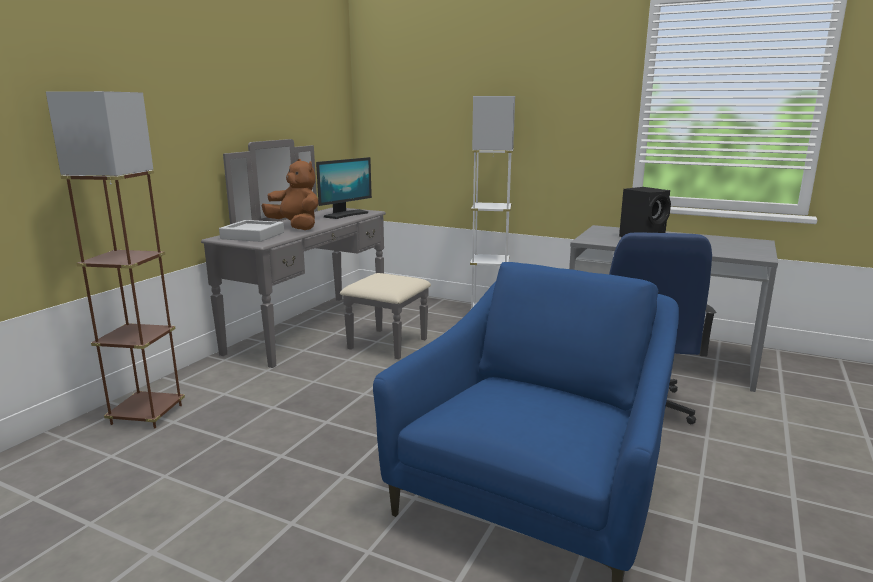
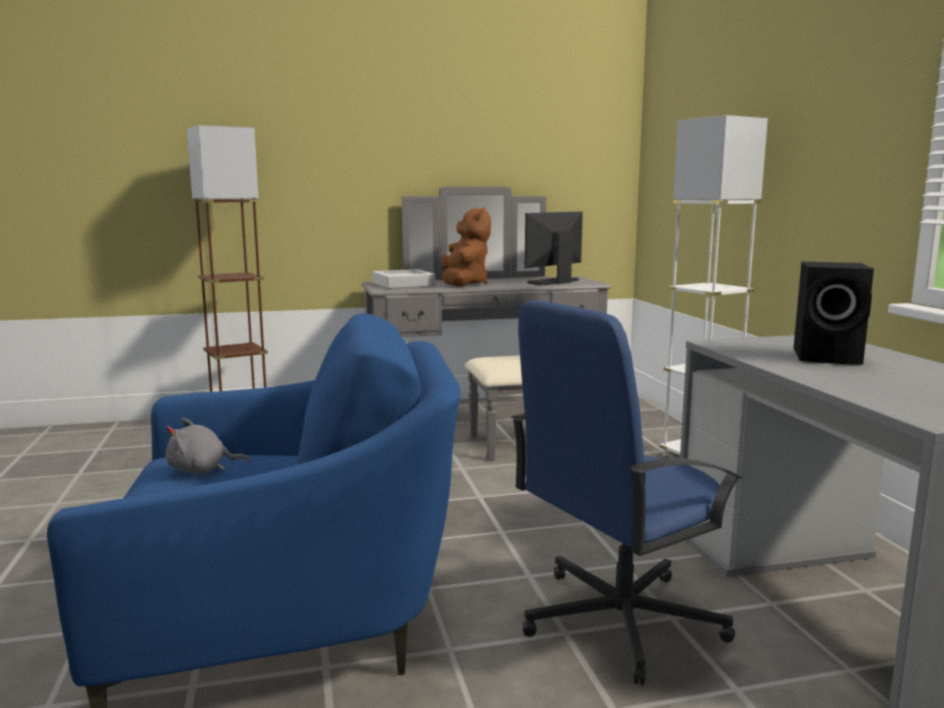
camera: 50 degrees right, 5 degrees down
monitor [316,157,372,219] -> monitor turned 135 degrees clockwise [525,211,583,285]
none -> grey plush toy [166,418,250,474]

